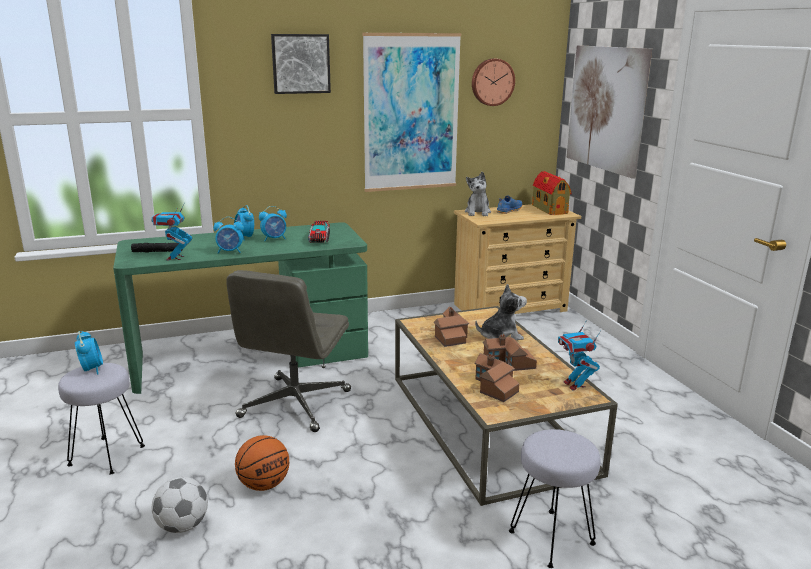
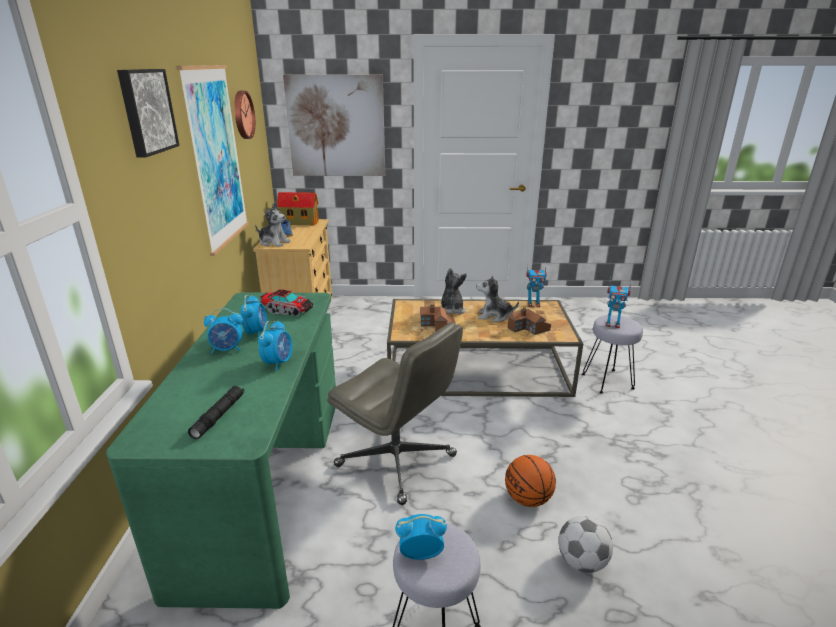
camera: 70 degrees left, 5 degrees up
toy robot [151,204,192,261] -> toy robot moved to [606,278,632,328]
toy house [483,334,537,371] -> plush toy [476,275,519,322]

